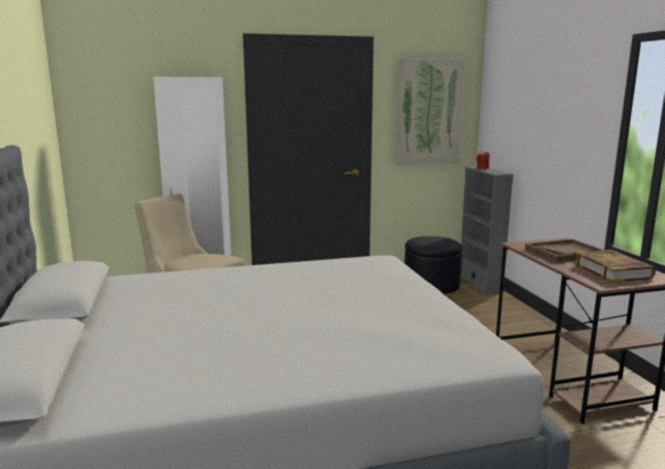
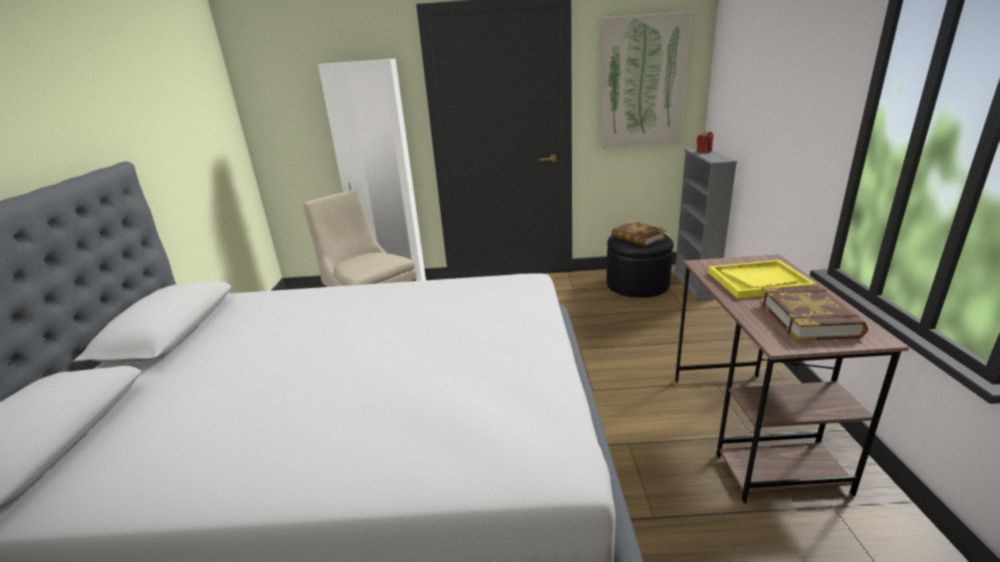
camera: 15 degrees right, 10 degrees up
brown tray [525,239,603,262] -> yellow tray [708,260,816,299]
none -> book [612,221,666,247]

